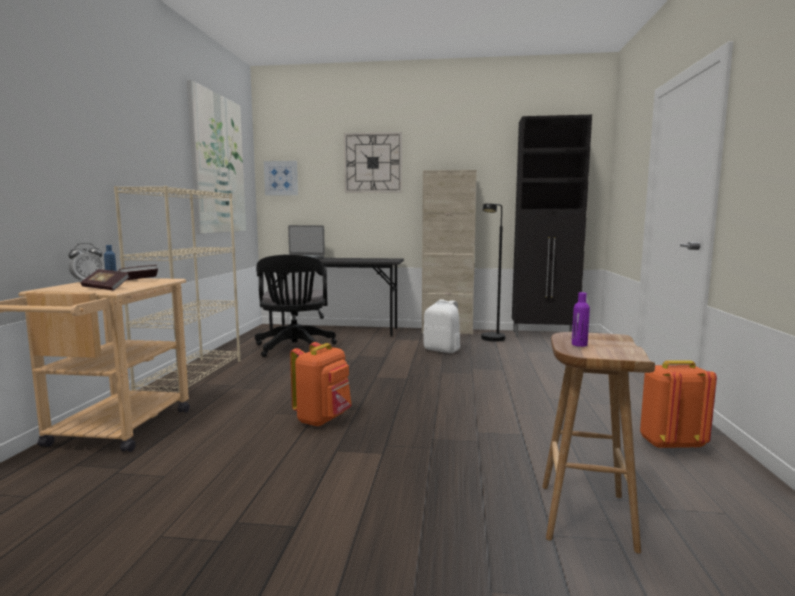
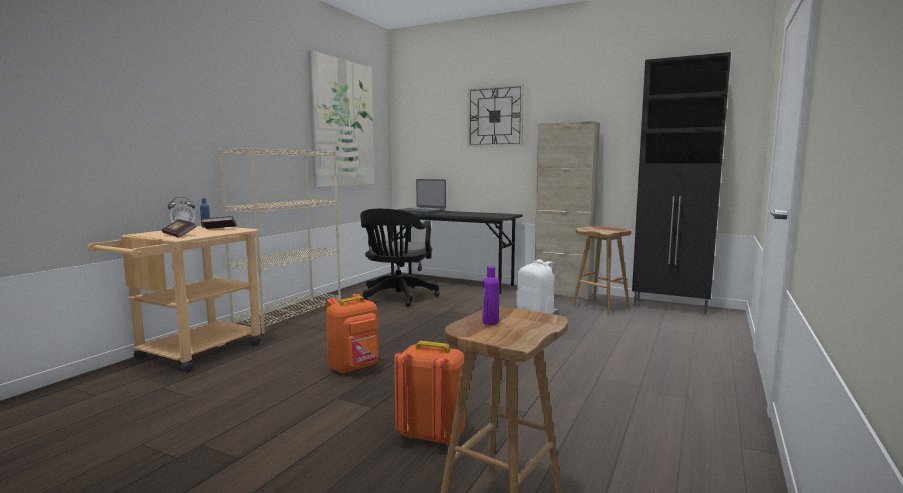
camera: 20 degrees right, 0 degrees up
picture [264,161,298,196] -> none
black floor lamp [481,203,505,342] -> brown stool [572,226,632,315]
orange backpack [640,360,717,449] -> orange backpack moved to [394,341,466,445]

